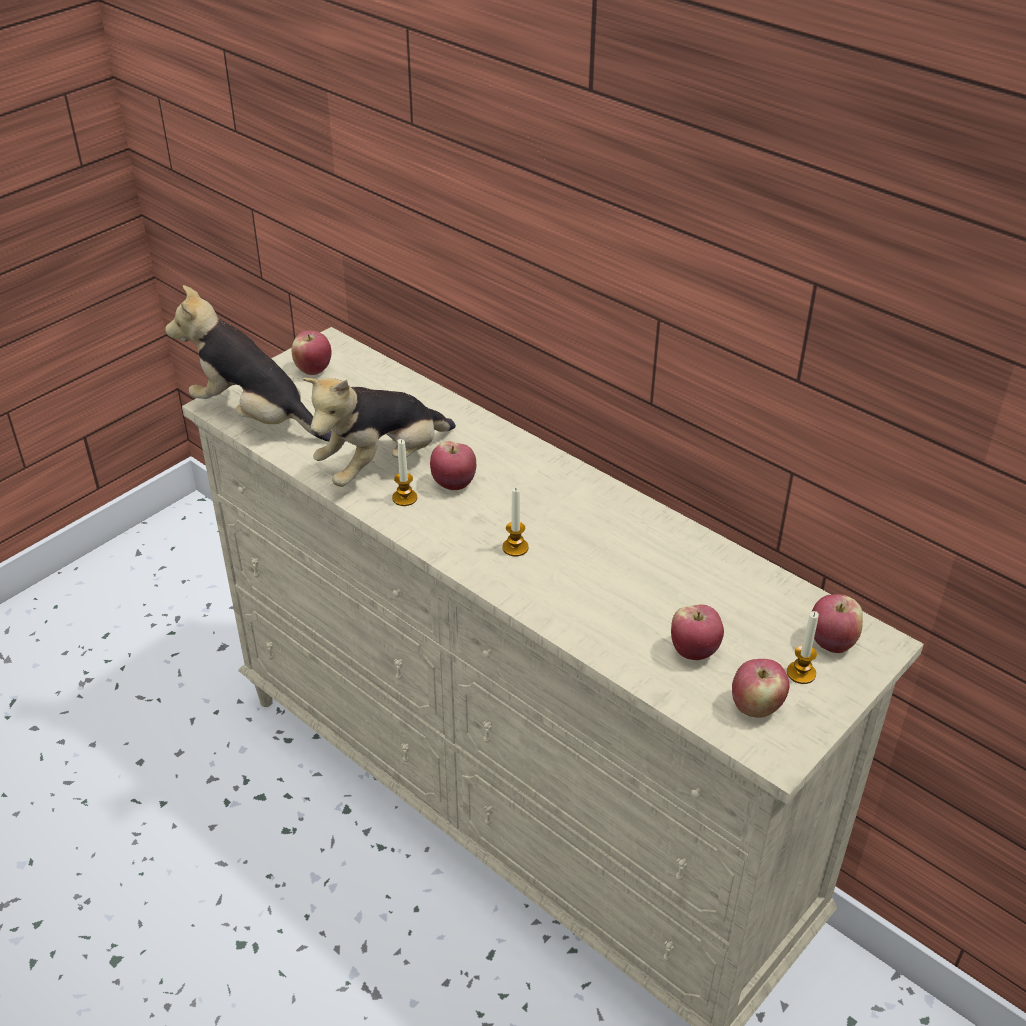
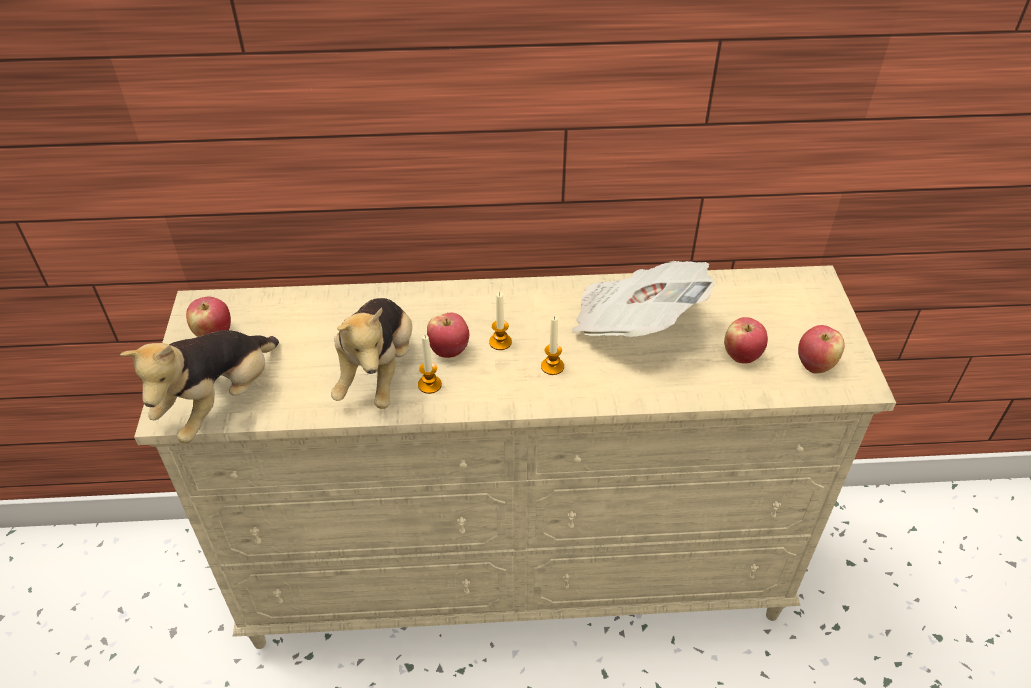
camera: 45 degrees left, 5 degrees up
plush toy [165,285,332,442] -> plush toy turned 45 degrees counterclockwise [120,330,279,443]
candle [787,611,819,684] -> candle moved to [489,292,512,350]
apple [812,594,863,653] -> none
none -> newspaper [572,261,714,337]

